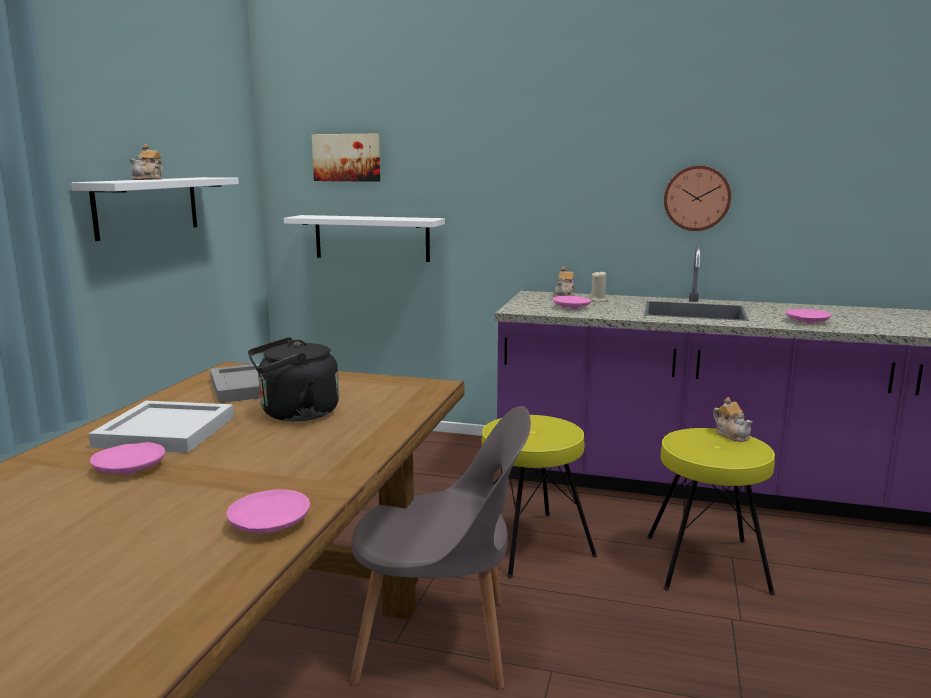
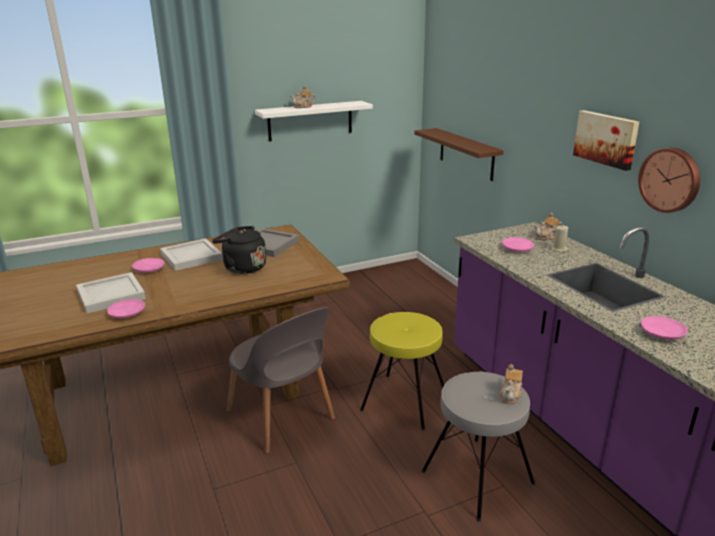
camera: 50 degrees right, 10 degrees up
white shelf [284,215,445,262] -> brown shelf [414,128,503,181]
picture [312,134,380,182] -> picture moved to [573,110,639,171]
yellow stool [647,428,775,595] -> grey stool [421,371,535,522]
none -> white tray [76,272,146,313]

